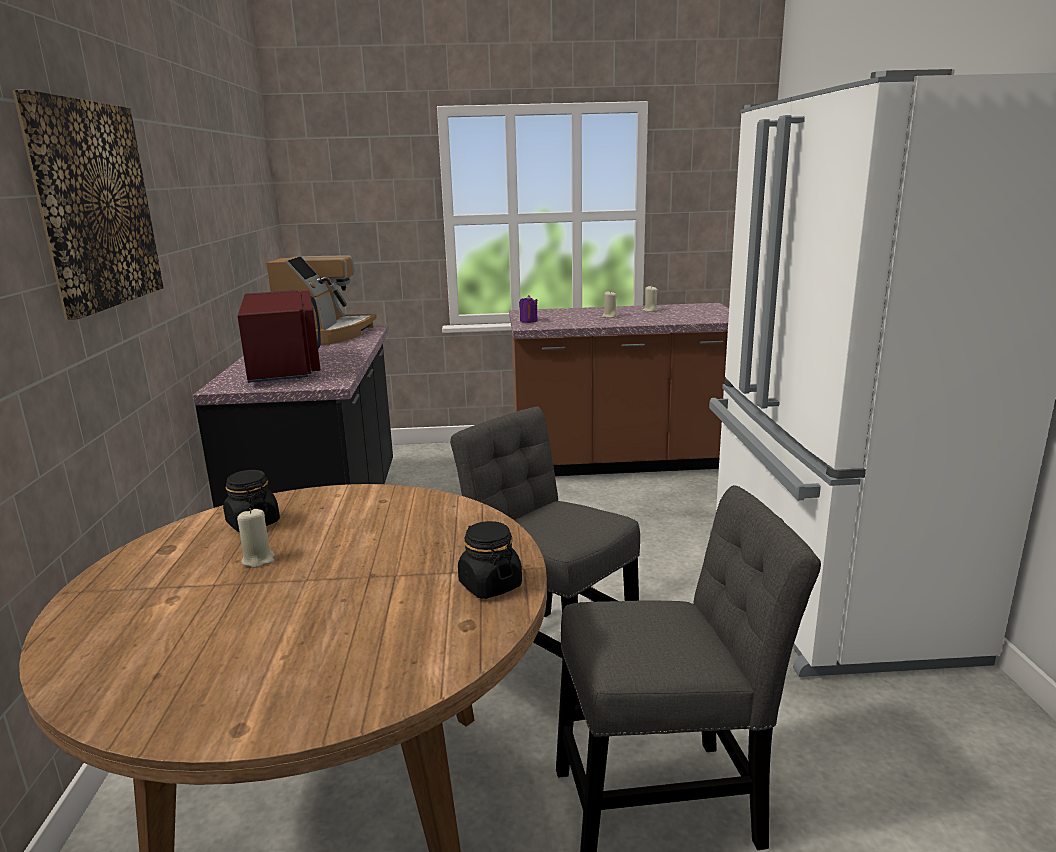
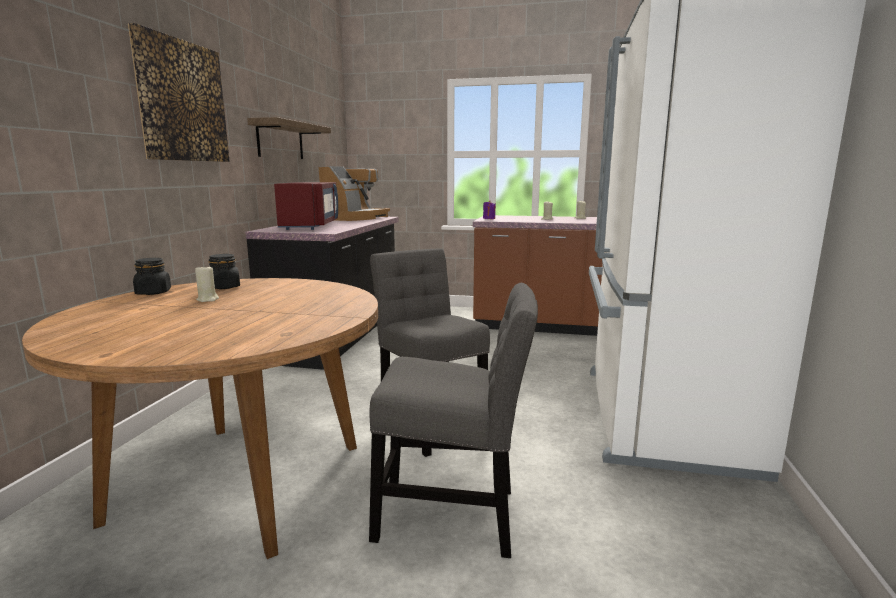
camera: 15 degrees right, 5 degrees down
black jar [458,521,522,599] -> black jar moved to [133,258,171,295]
none -> shelf [247,117,331,159]

